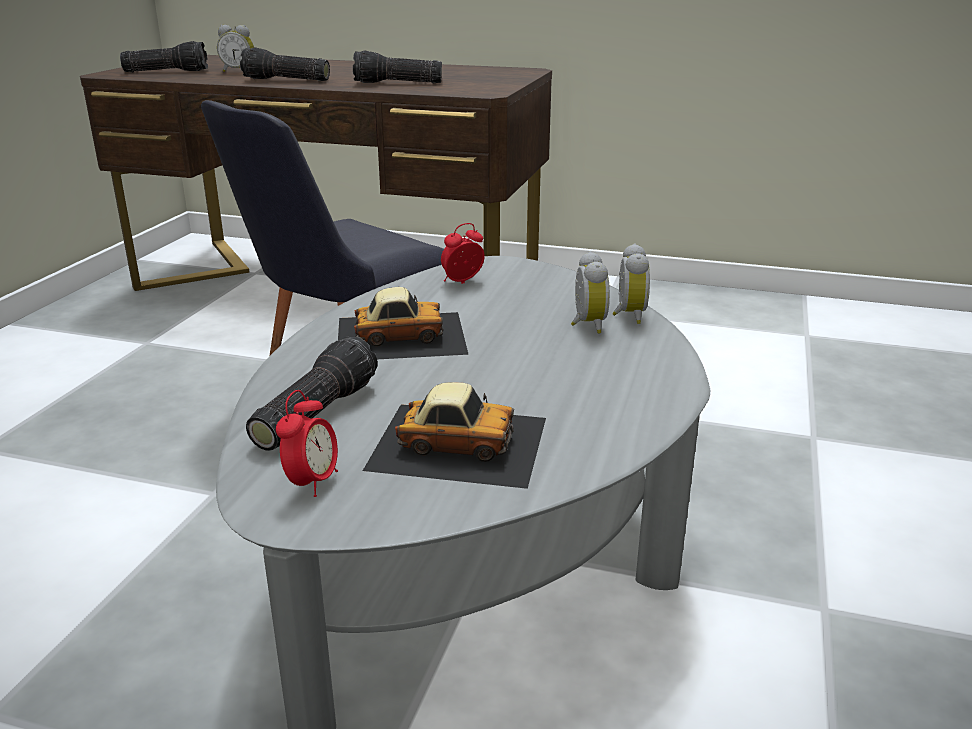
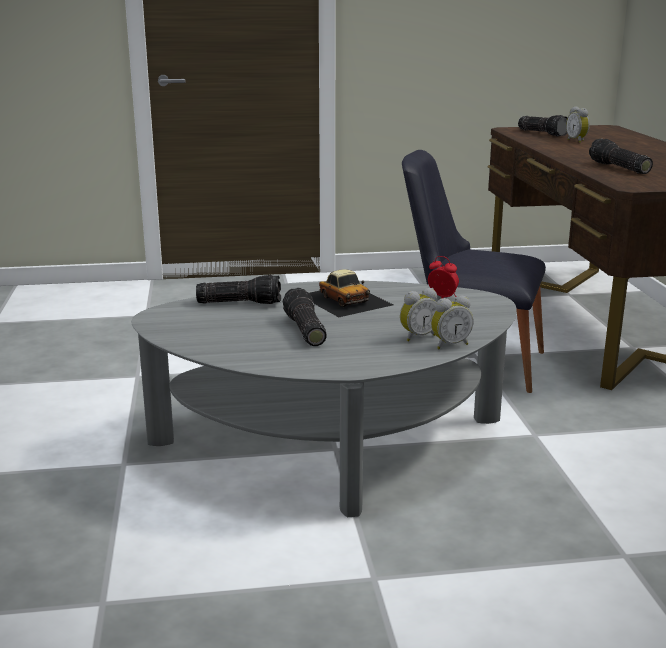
camera: 65 degrees right, 5 degrees down
flashlight [240,47,330,81] -> flashlight moved to [283,288,327,346]
alarm clock [276,390,338,497] -> none
toy car [363,382,546,489] -> none

